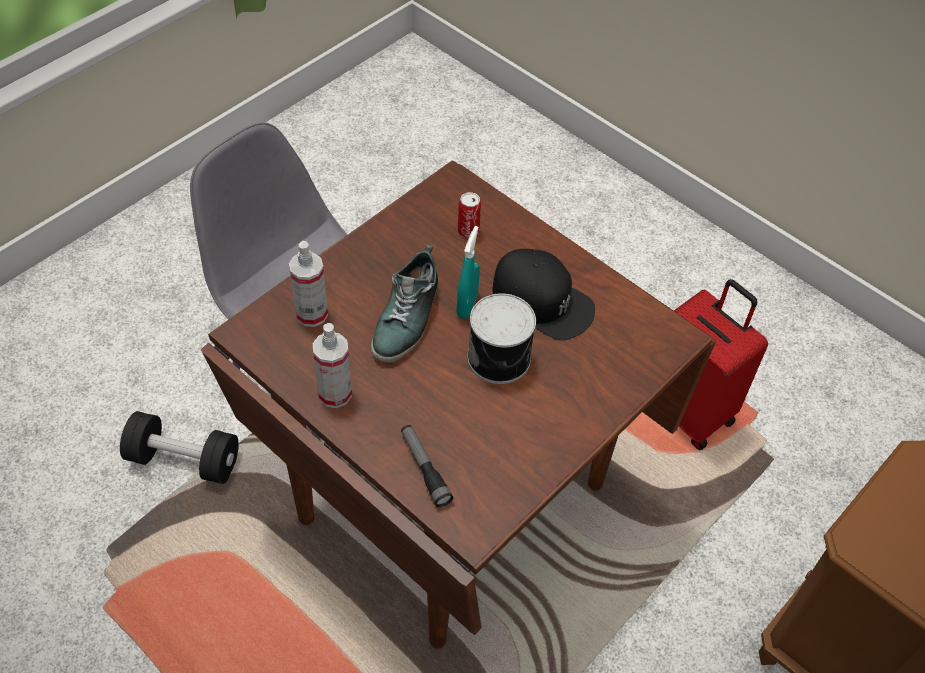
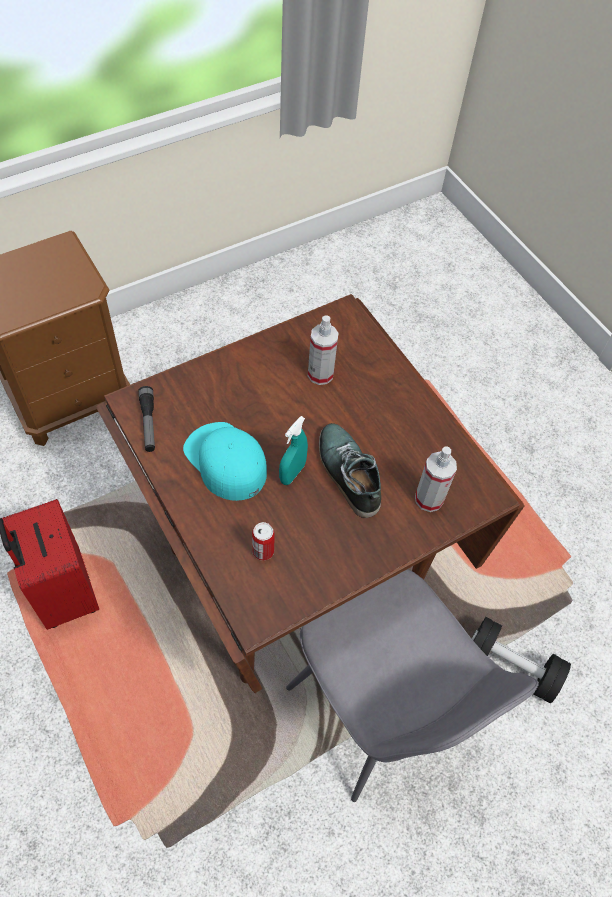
camera: 165 degrees left, 5 degrees up
spray bottle [313,323,352,408] -> spray bottle moved to [308,315,339,385]
shoe [371,244,438,363] -> shoe turned 60 degrees counterclockwise [319,423,381,518]
flashlight [401,425,453,507] -> flashlight moved to [139,386,155,452]
can [467,293,536,384] -> none
black cap [492,249,595,340] -> turquoise cap [183,422,267,501]

